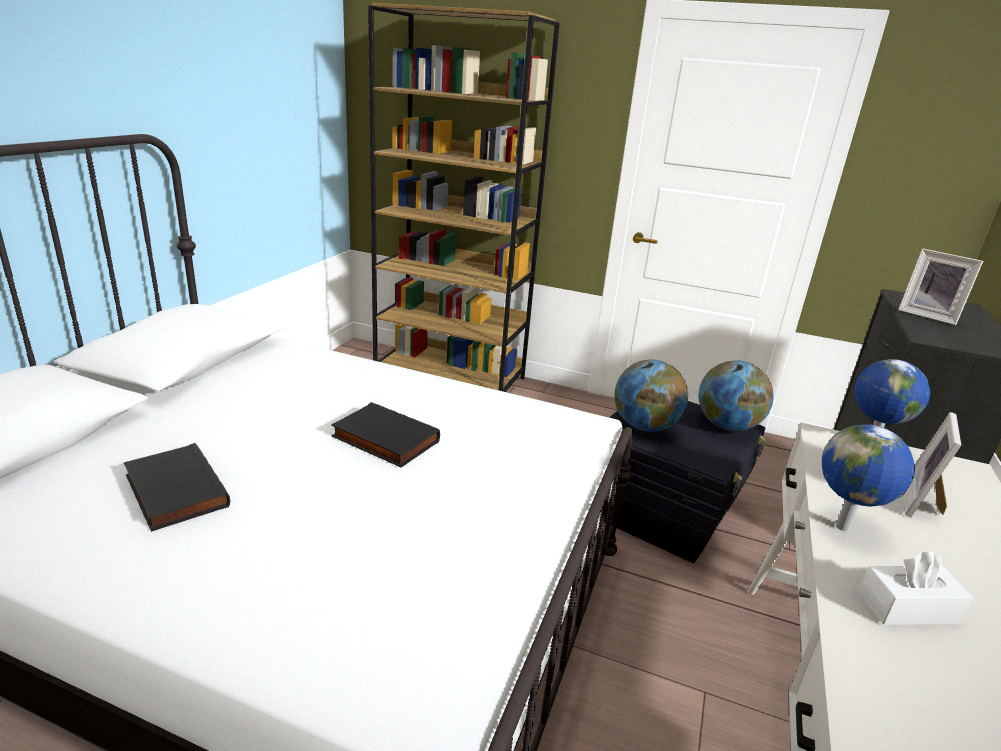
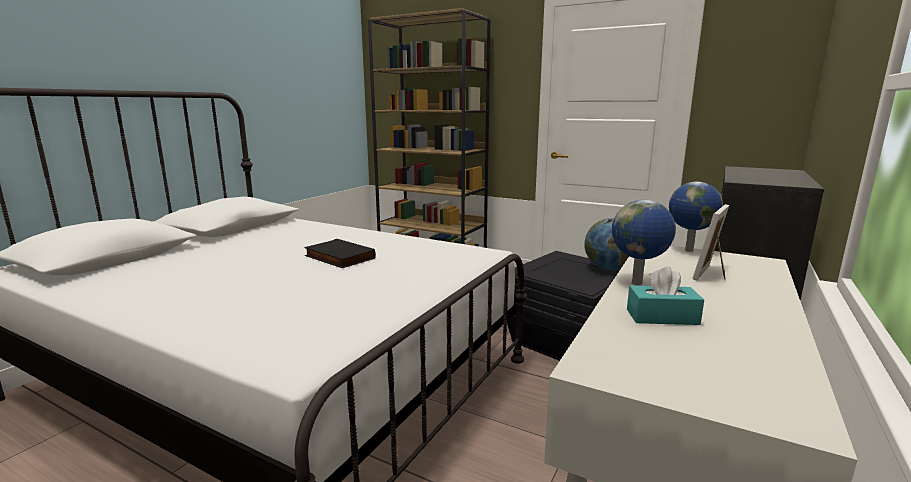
camera: 10 degrees right, 10 degrees down
black book [123,443,230,532] -> none
globe [614,360,688,432] -> none
white tissue box [858,551,973,625] -> turquoise tissue box [627,266,704,325]
picture frame [898,248,983,325] -> none

